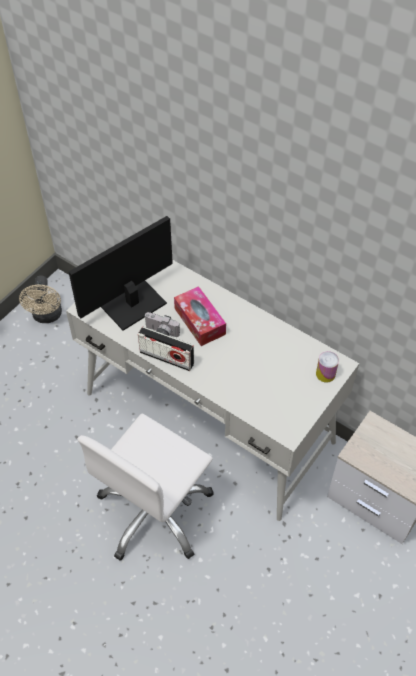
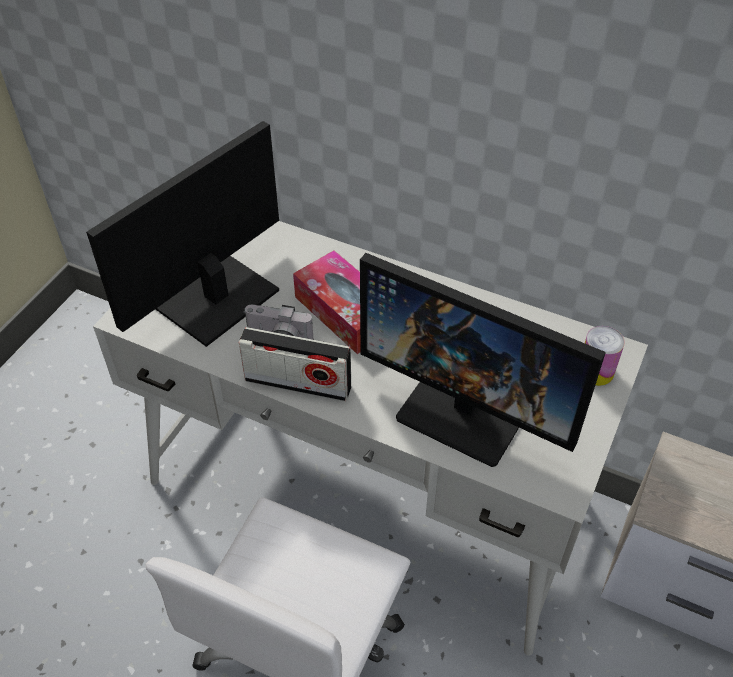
camera: 10 degrees left, 5 degrees down
beige fan [19,276,62,323] -> none
none -> monitor [360,253,606,467]

